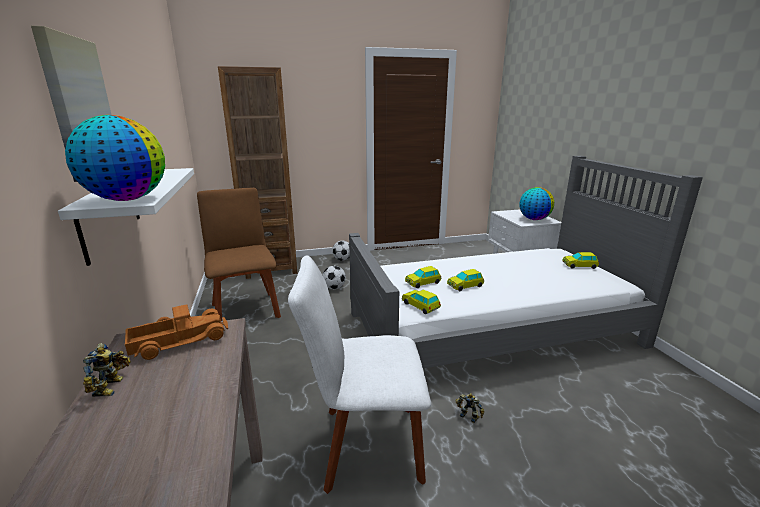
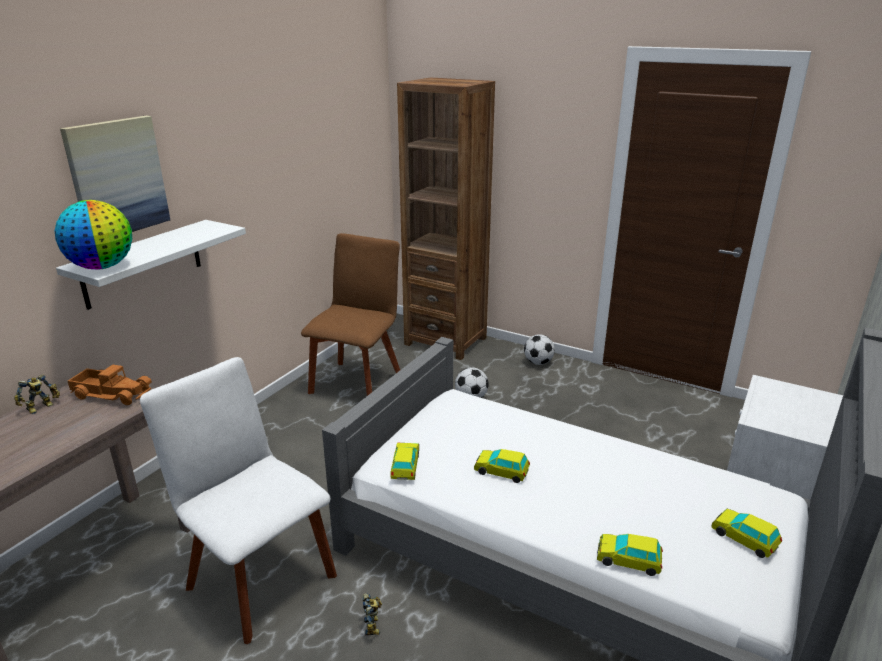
camera: 45 degrees right, 5 degrees up
toy car [405,266,441,288] -> toy car moved to [597,534,663,576]
globe [519,187,554,220] -> none

